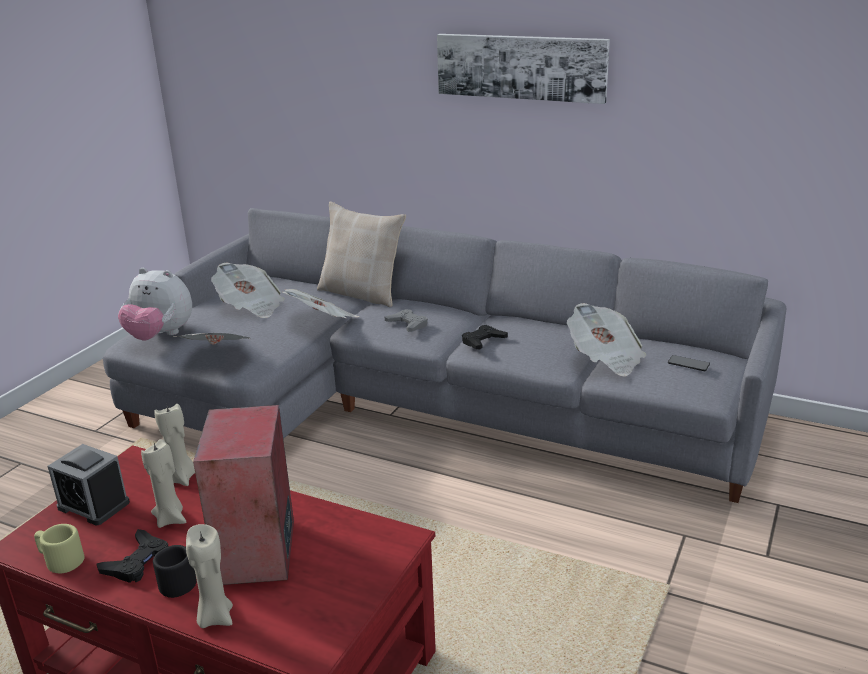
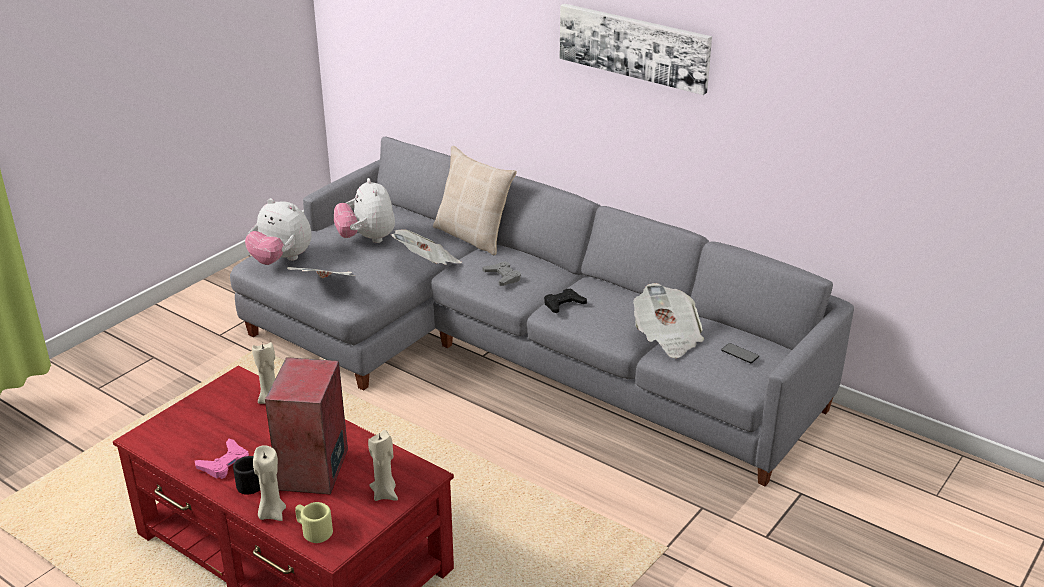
camera: 10 degrees right, 5 degrees up
beige mug [34,524,85,573] -> beige mug moved to [295,502,333,543]
alarm clock [48,444,130,525] -> none
black game controller [97,529,168,583] -> pink game controller [195,439,249,479]
beige candle [141,439,186,528] -> beige candle moved to [368,430,398,501]
newspaper [211,263,285,318] -> plush toy [334,178,395,243]

